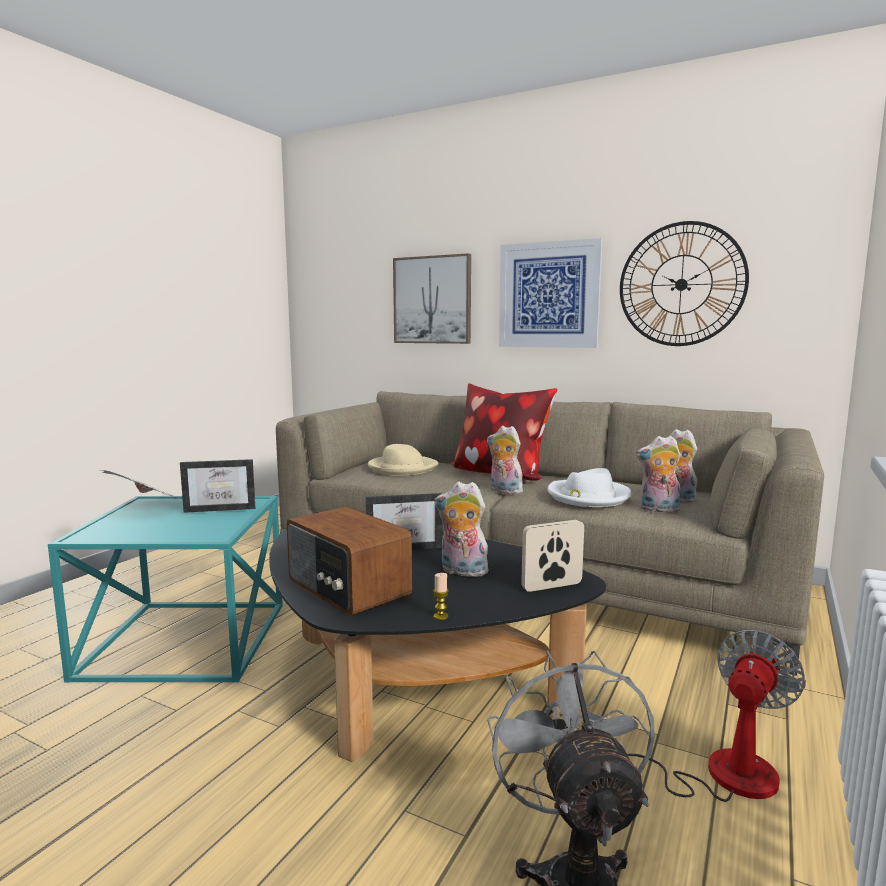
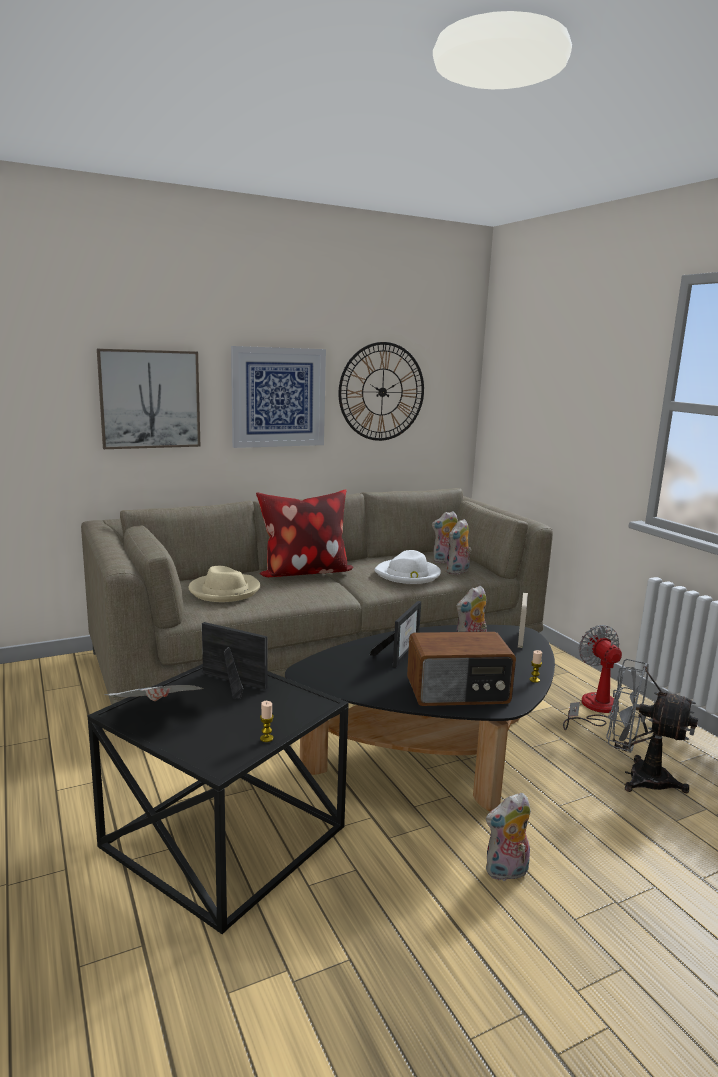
camera: 55 degrees left, 5 degrees up
turquoise side table [48,496,283,683] -> black side table [88,664,349,934]
picture frame [180,459,256,513] -> picture frame turned 90 degrees counterclockwise [202,622,268,699]
plush toy [487,426,523,494] -> plush toy moved to [486,793,531,882]
none -> candle [260,701,274,742]

